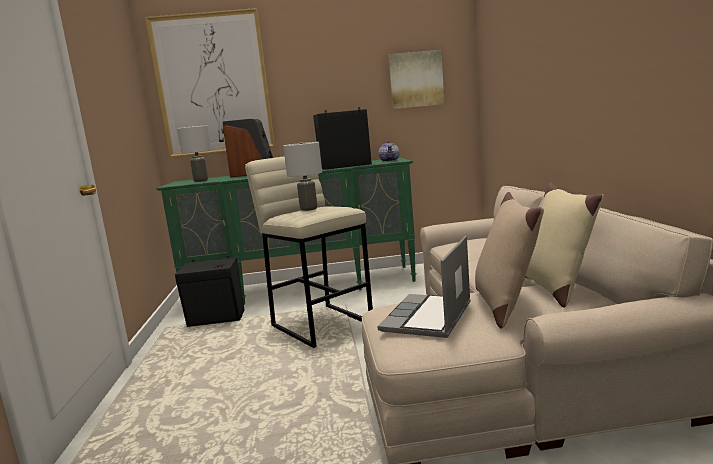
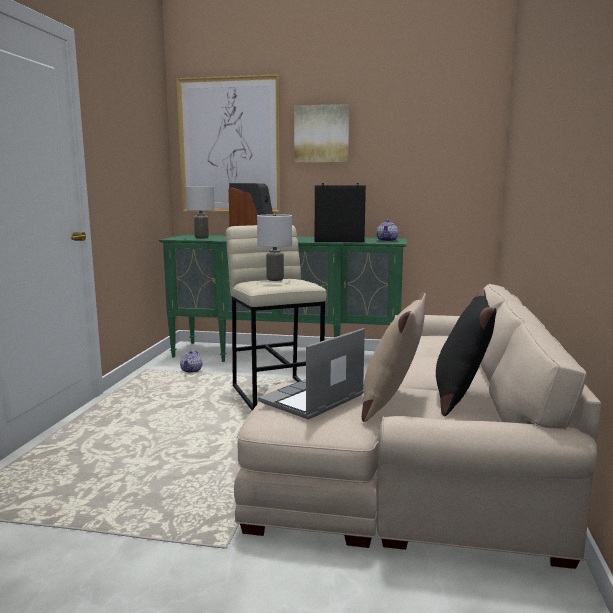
camera: 15 degrees right, 0 degrees up
black speaker [175,256,244,327] -> teapot [180,351,202,372]
picture [388,50,444,109] -> picture moved to [294,104,349,163]
beige pillow [525,183,604,308] -> black pillow [436,288,497,416]

